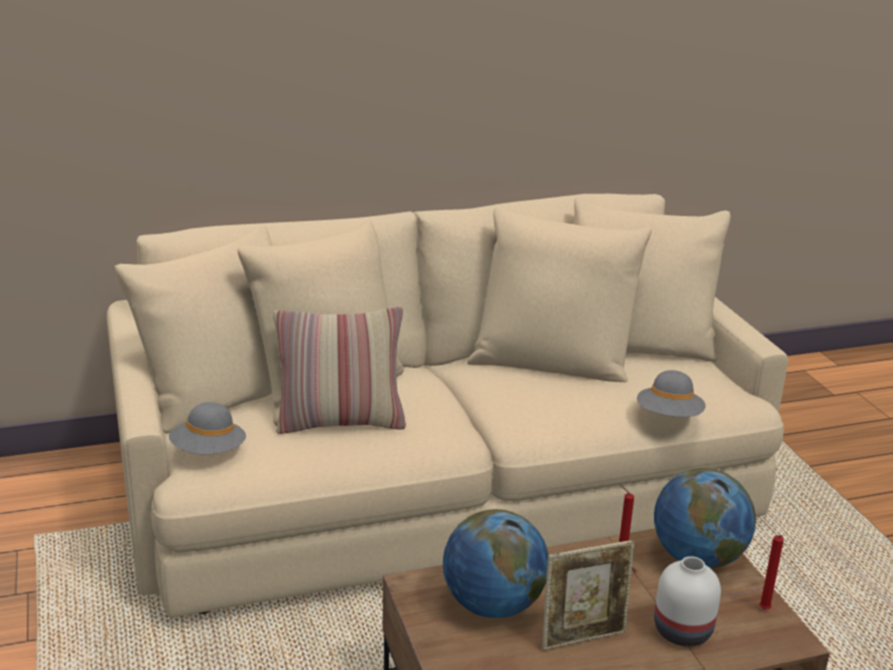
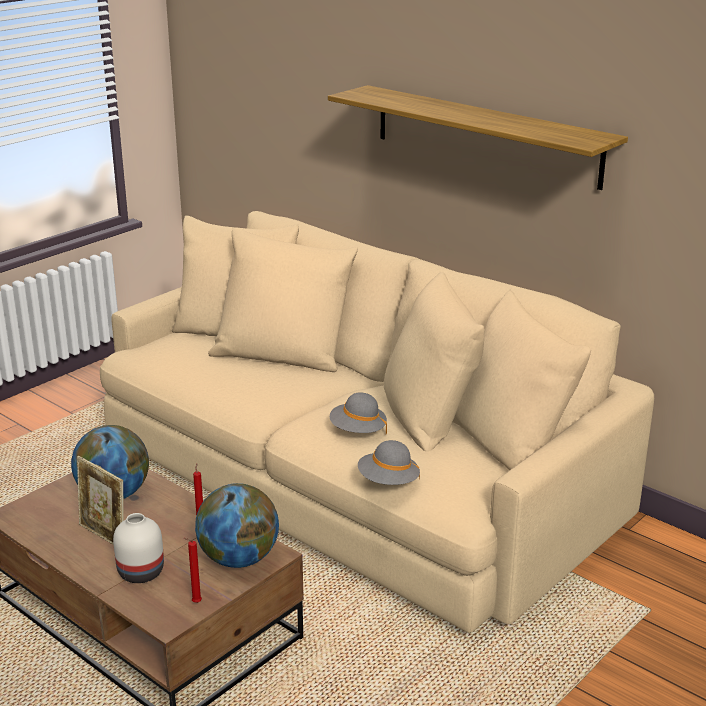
camera: 60 degrees right, 0 degrees up
grey hat [169,402,246,455] -> grey hat moved to [330,393,387,434]
pillow [273,307,406,434] -> none
none -> shelf [328,85,628,190]

